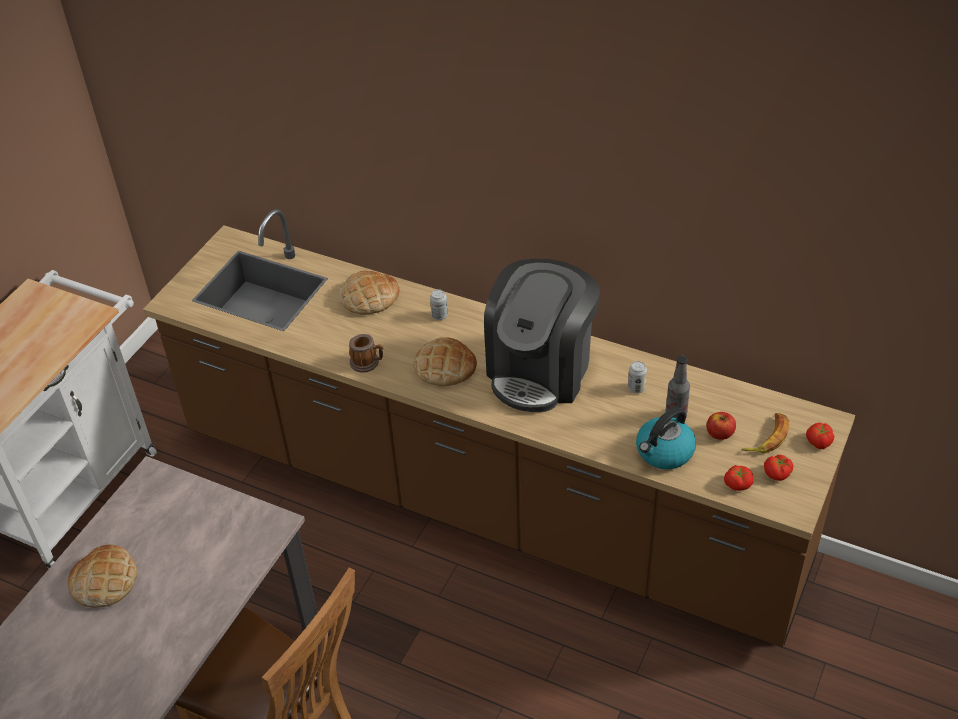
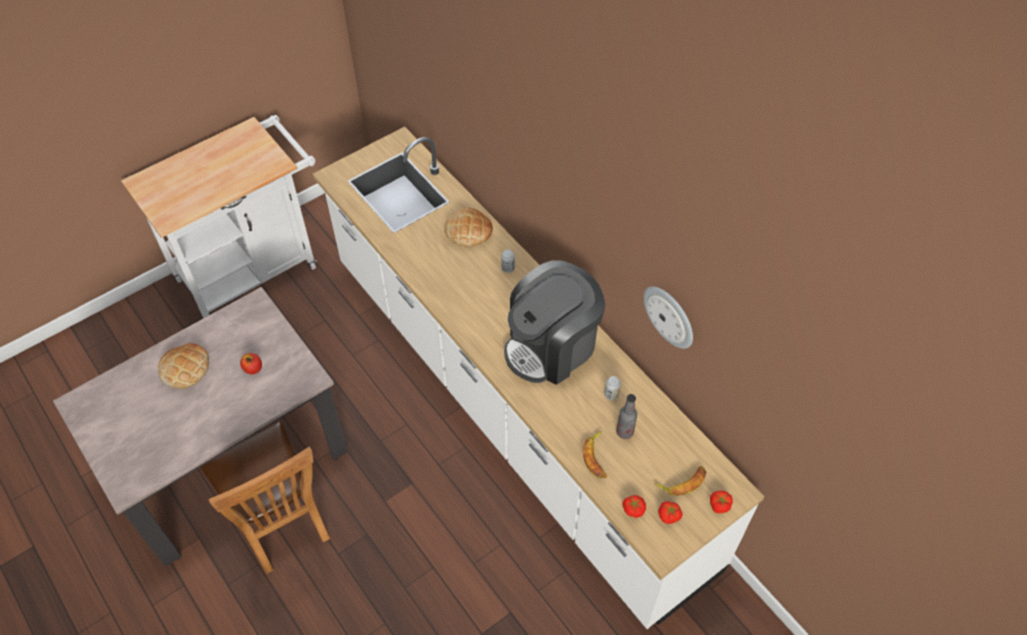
camera: 25 degrees right, 10 degrees up
brown counter [143,209,855,647] -> white counter [313,126,765,629]
mug [349,334,384,373] -> none
bread [413,337,477,386] -> none
kettle [636,407,696,469] -> banana [583,430,607,478]
apple [707,412,736,440] -> apple moved to [240,353,262,374]
none -> wall clock [643,286,693,349]

